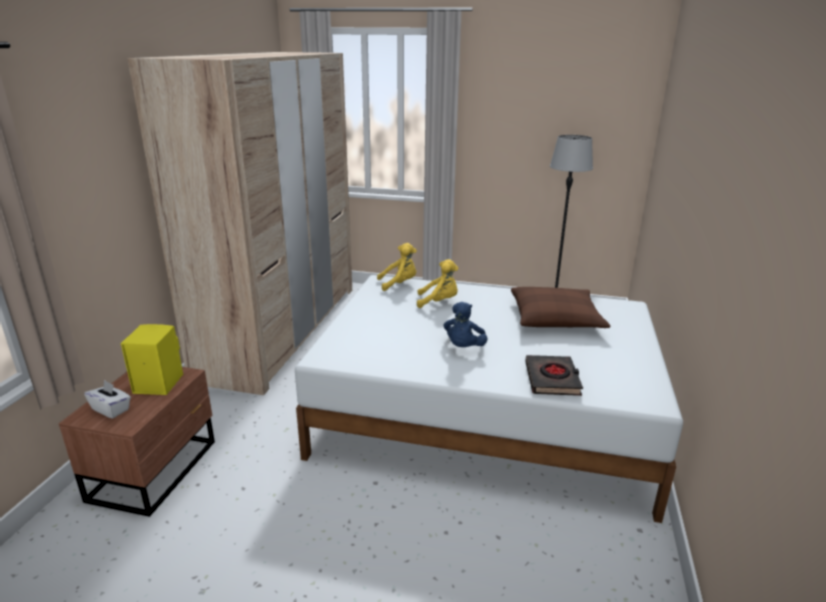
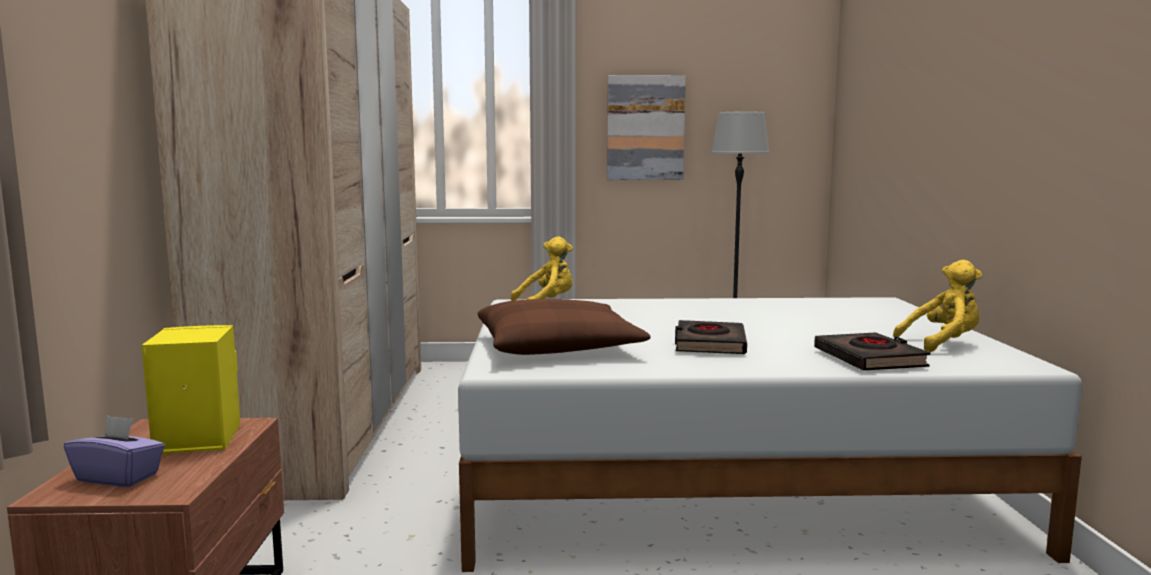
camera: 15 degrees left, 15 degrees down
white tissue box [84,380,131,419] -> purple tissue box [64,415,165,487]
yellow plush toy [417,259,458,308] -> yellow plush toy moved to [893,260,983,352]
blue plush toy [443,302,488,347] -> black book [675,320,747,354]
brown pillow [511,287,610,328] -> brown pillow moved to [478,299,650,355]
none -> picture [607,75,686,180]

